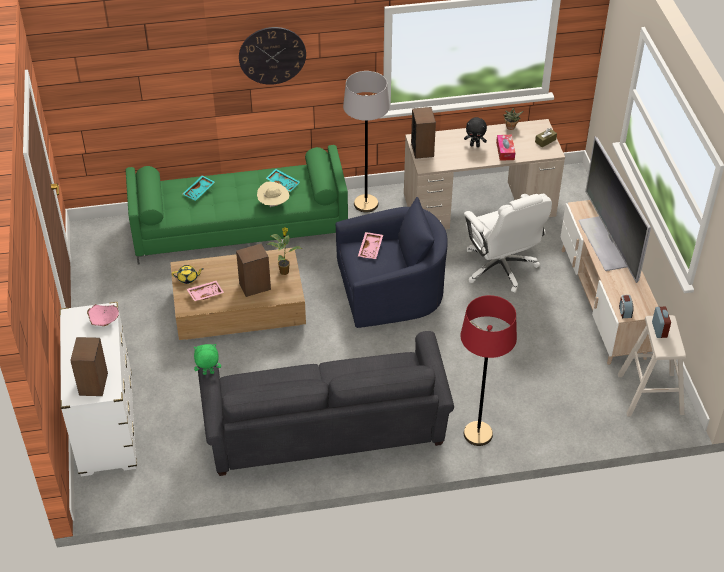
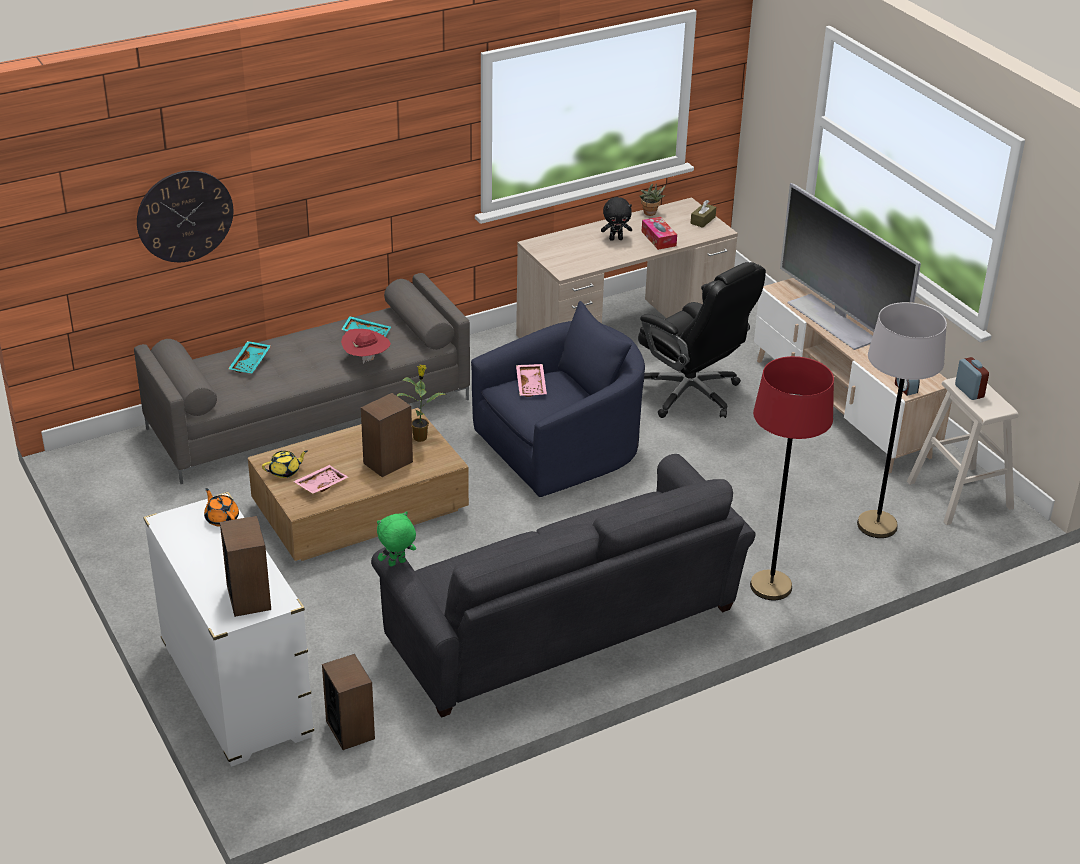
camera: 20 degrees left, 10 degrees down
pink bowl [87,304,119,326] -> orange teapot [204,488,239,527]
green sofa [126,145,348,265] -> grey sofa [134,273,470,484]
wall clock [239,27,306,85] -> wall clock moved to [137,171,233,262]
beige hat [257,182,289,207] -> red hat [341,329,391,364]
grey floor lamp [343,71,390,213] -> grey floor lamp moved to [857,302,947,538]
speaker [411,107,436,159] -> speaker moved to [322,654,375,750]
white office chair [464,194,552,293] -> black office chair [638,262,766,418]

